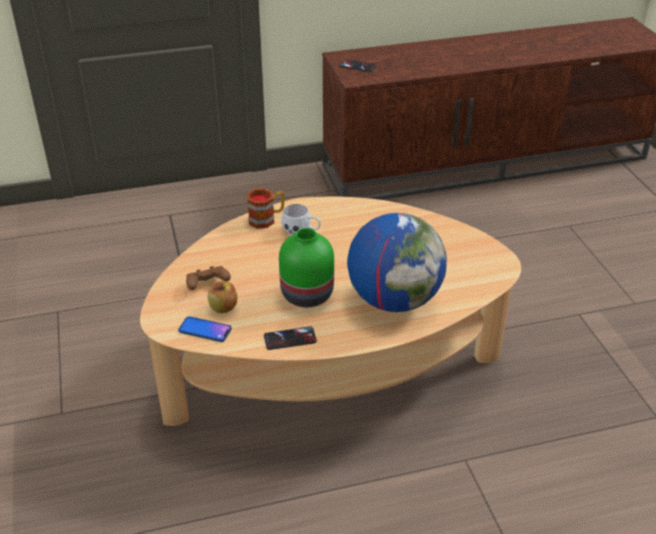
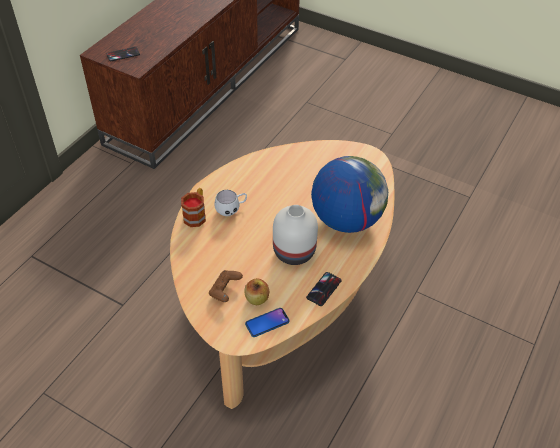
camera: 45 degrees left, 10 degrees up
green vase [279,228,334,307] -> white vase [273,205,318,265]

